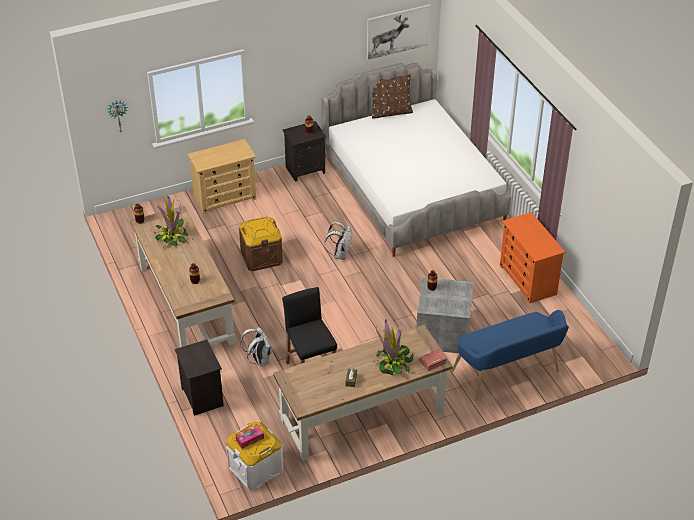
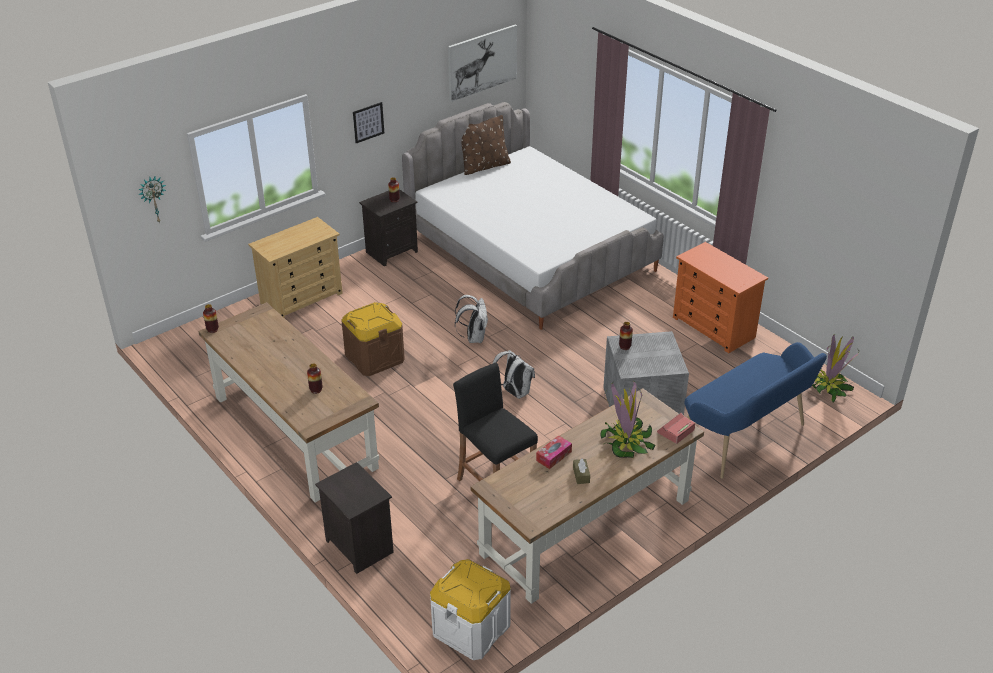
camera: 15 degrees left, 5 degrees down
potted plant [154,197,188,249] -> potted plant moved to [812,334,859,403]
tissue box [235,425,264,449] -> tissue box moved to [536,435,572,469]
white backpack [240,327,272,366] -> white backpack moved to [493,350,535,399]
none -> picture [353,102,384,143]

